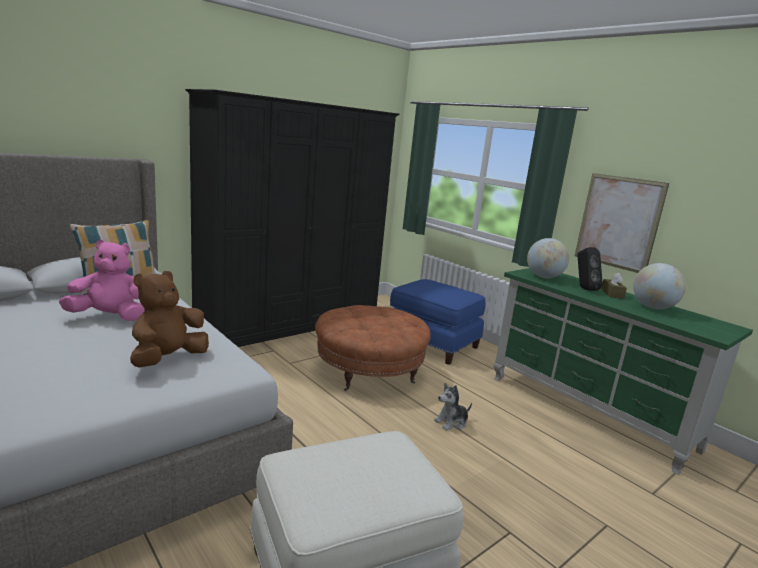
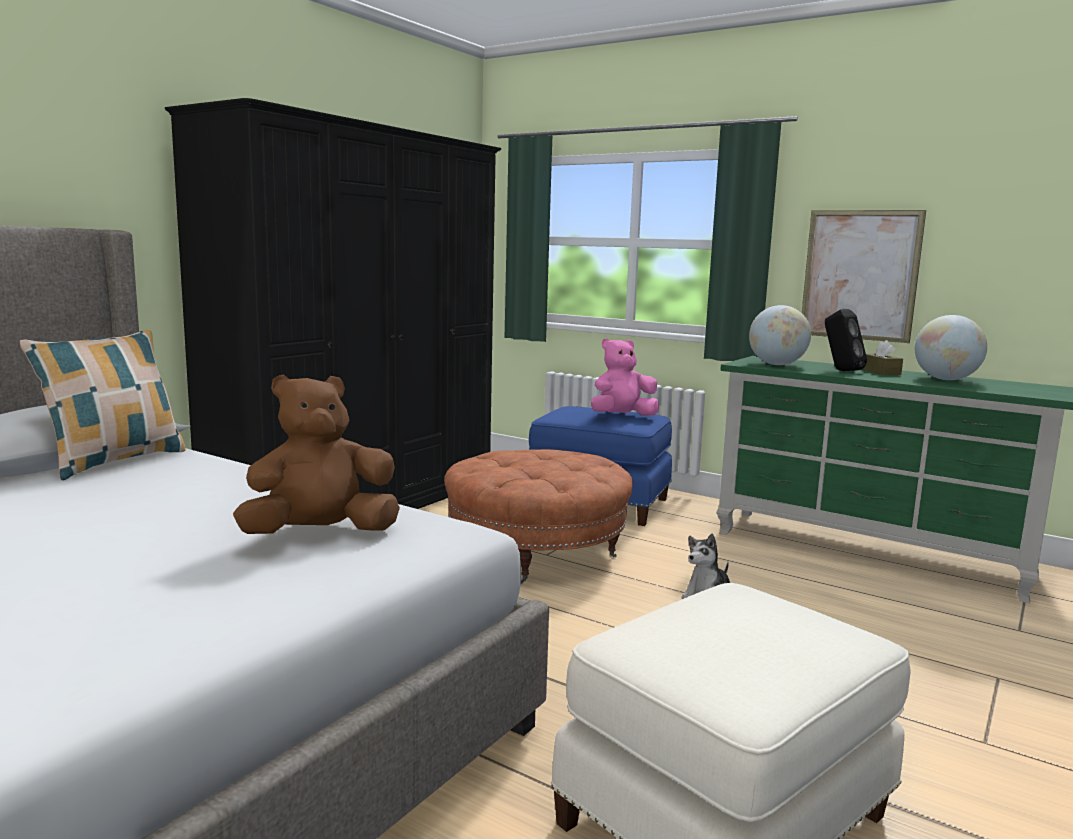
camera: 15 degrees left, 5 degrees down
pink plush toy [59,239,145,321] -> pink plush toy moved to [591,338,659,416]
brown plush toy [130,271,209,368] -> brown plush toy turned 45 degrees clockwise [233,374,400,534]

